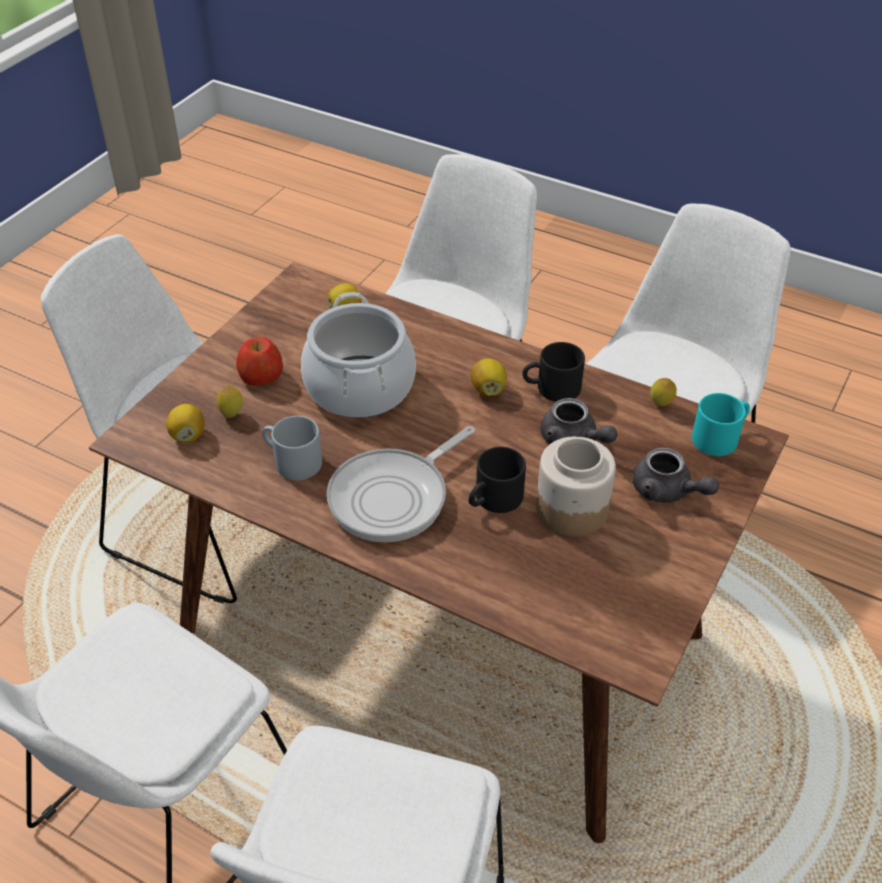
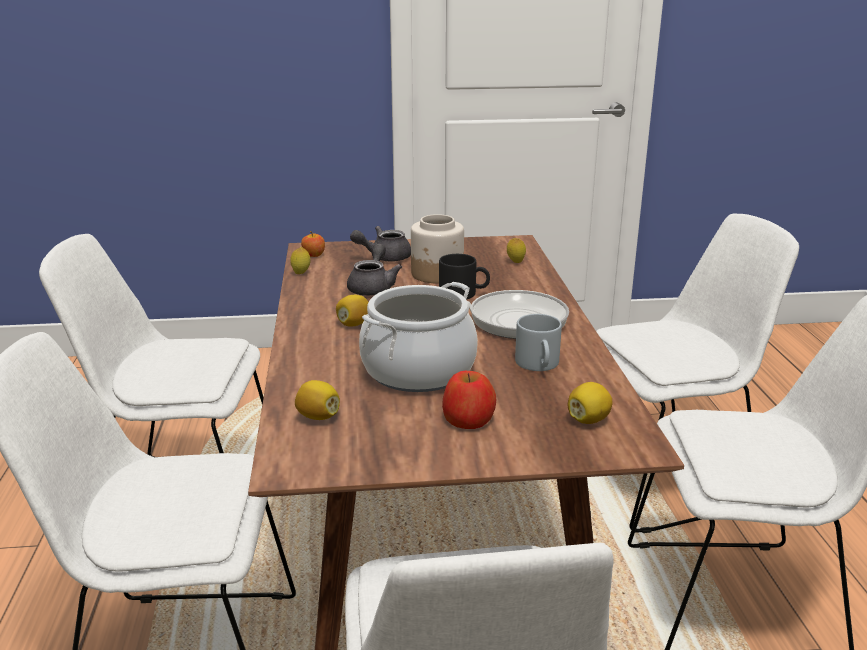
camera: 125 degrees left, 20 degrees down
lemon [217,385,243,418] -> lemon moved to [507,238,526,263]
black mug [522,342,585,402] -> none
grey teapot [633,448,719,503] -> grey teapot turned 120 degrees counterclockwise [350,226,411,262]
turquoise mug [692,393,750,456] -> apple [301,231,325,257]

